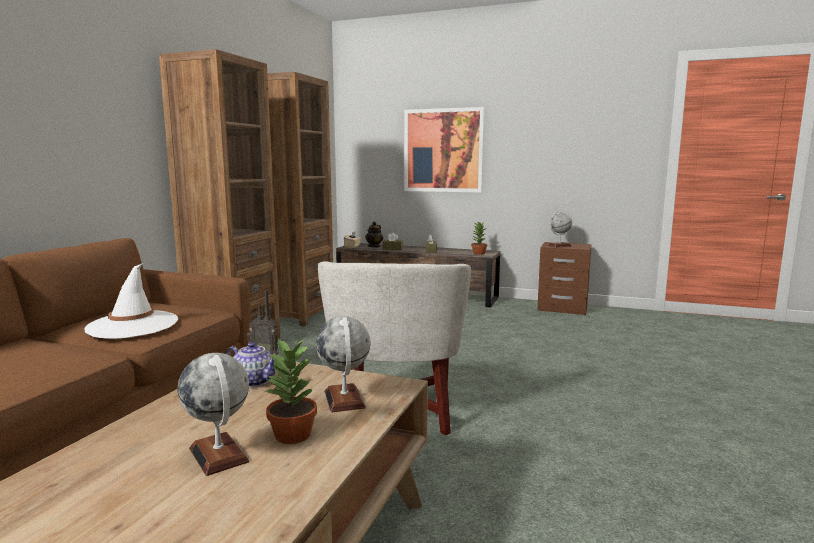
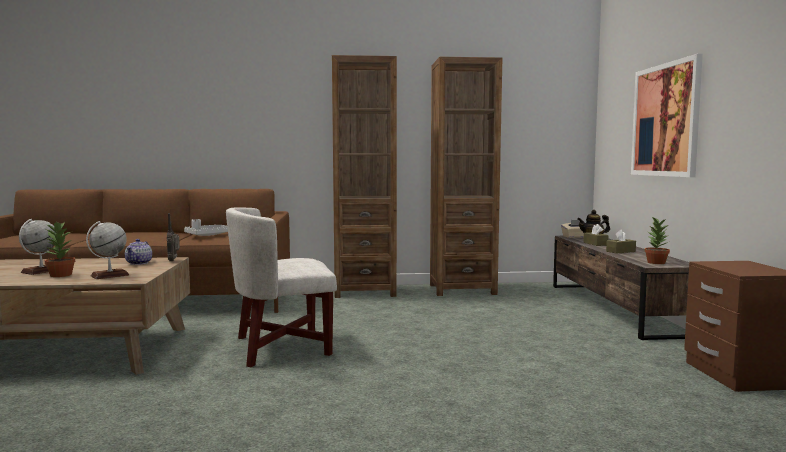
camera: 65 degrees right, 5 degrees down
white hat [84,263,178,339] -> grey tray [184,219,228,236]
globe [548,211,572,248] -> none

